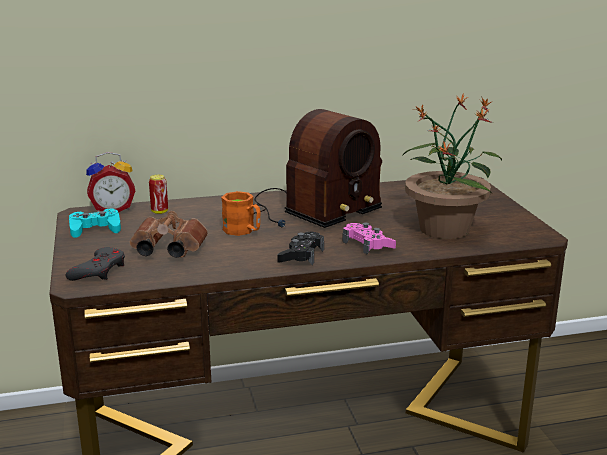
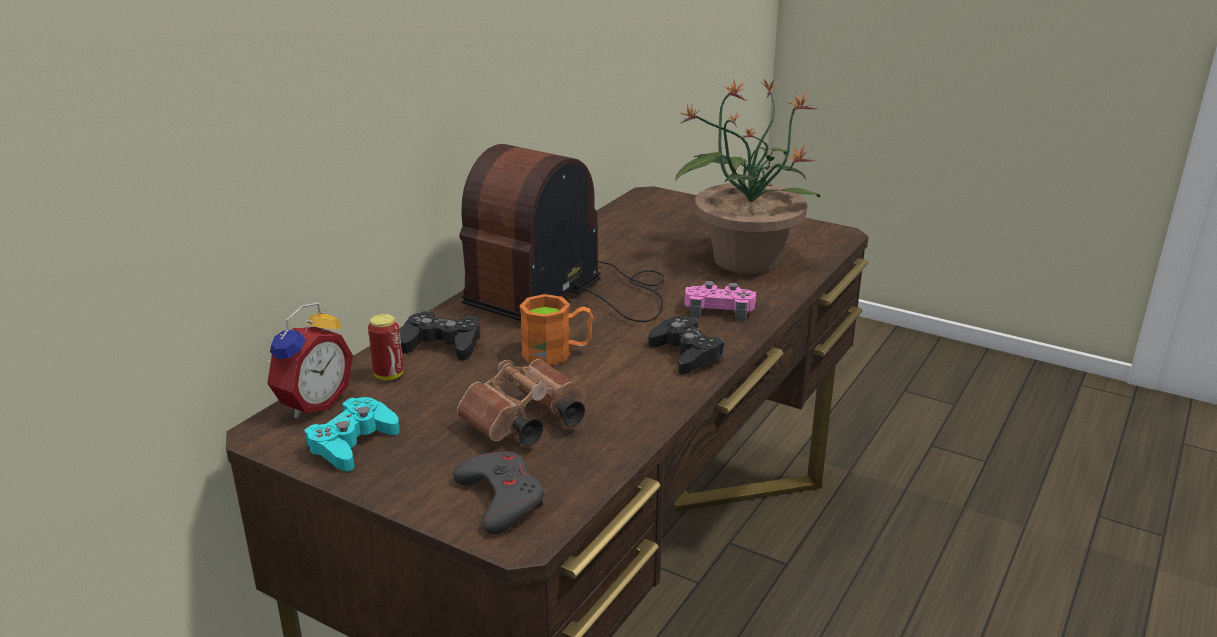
camera: 45 degrees left, 5 degrees up
radio [253,109,382,228] -> radio turned 150 degrees counterclockwise [459,144,665,322]
none -> black game controller [400,311,480,361]

